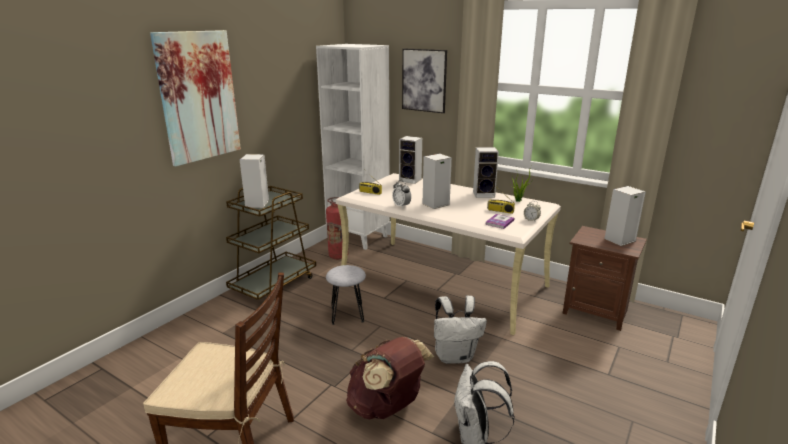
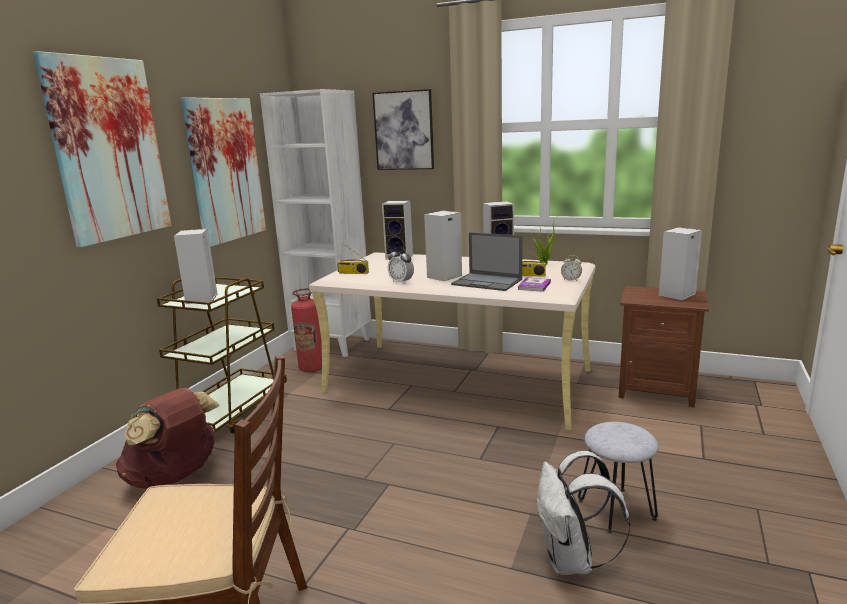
camera: 10 degrees left, 5 degrees down
grey stool [326,265,366,325] -> grey stool moved to [578,422,659,534]
brown backpack [346,337,434,419] -> brown backpack moved to [116,388,220,489]
white backpack [434,295,487,364] -> none
none -> picture [181,97,266,247]
none -> laptop [451,232,523,291]

